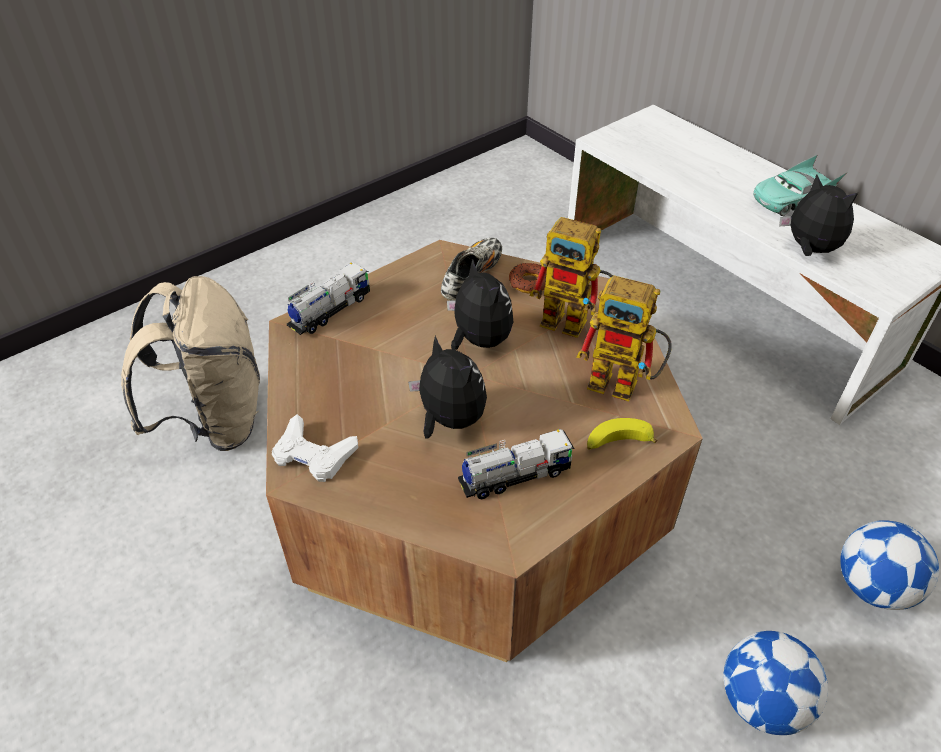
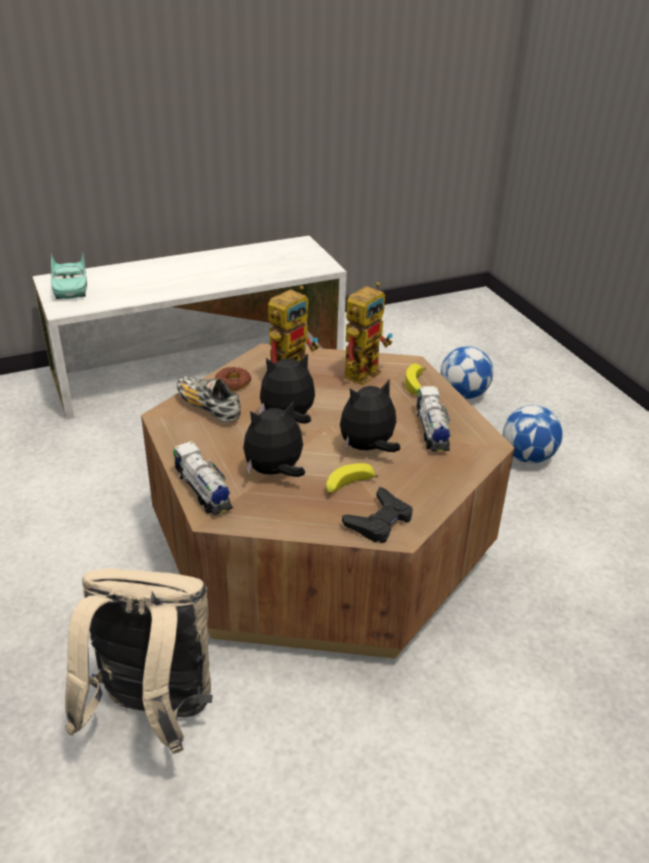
camera: 75 degrees left, 10 degrees down
white game controller [272,414,358,482] -> black game controller [342,487,413,543]
turquoise toy car [754,154,846,216] -> turquoise toy car moved to [51,251,87,299]
plush toy [779,175,858,256] -> plush toy moved to [243,401,305,477]
none -> banana [326,463,378,494]

